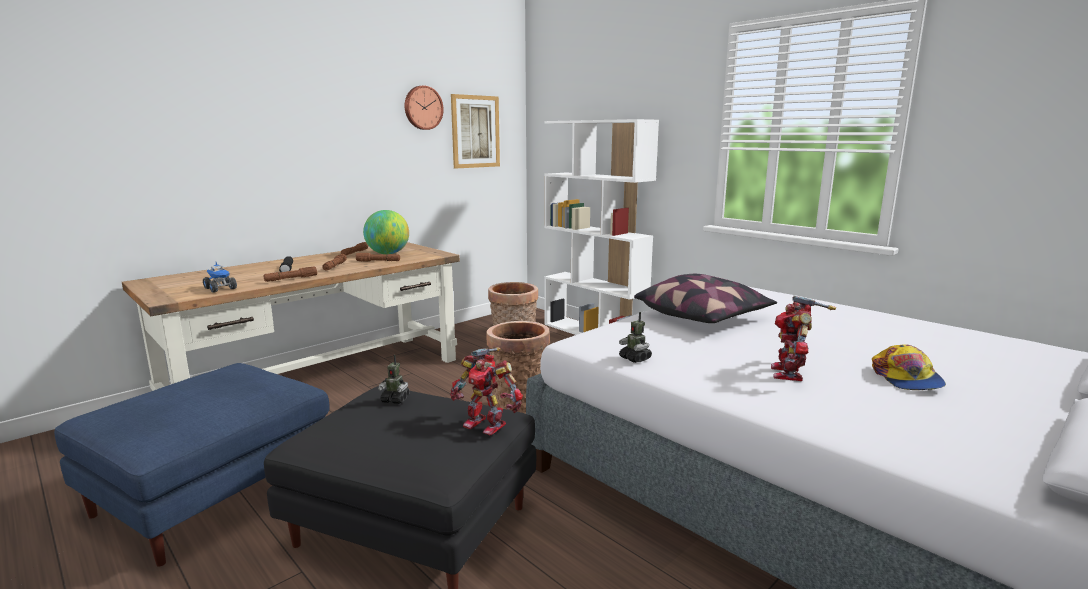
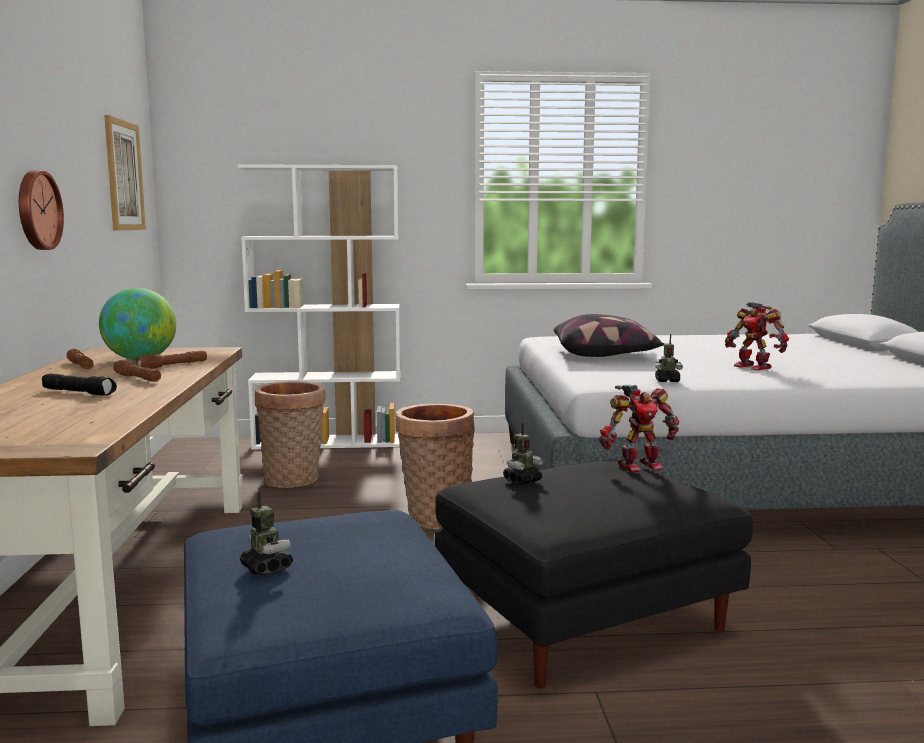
camera: 50 degrees left, 5 degrees down
toy truck [203,262,237,293] -> none
brown flashlight [264,267,317,282] -> none
wall clock [405,85,444,130] -> wall clock moved to [19,170,64,250]
cap [872,344,946,390] -> none
none -> toy robot [240,492,293,575]

